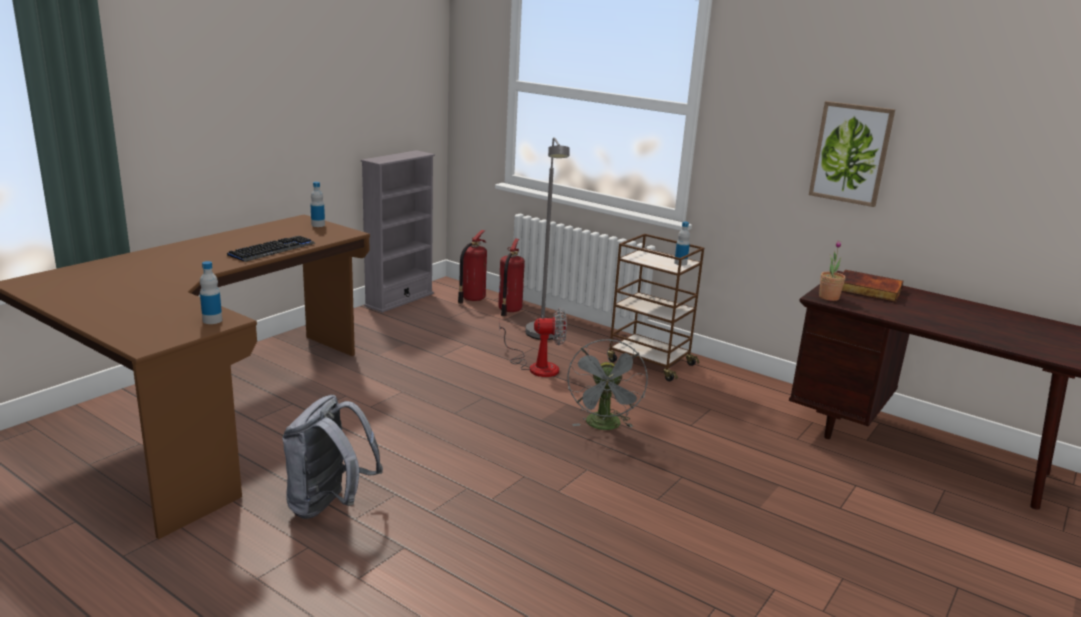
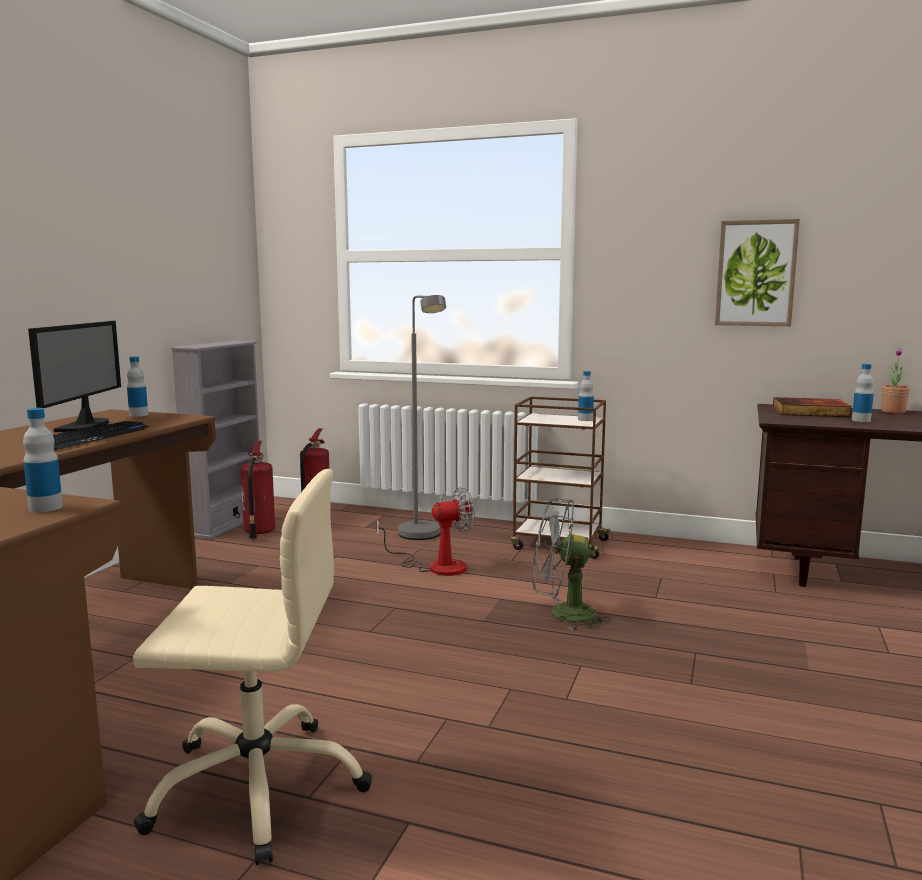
camera: 15 degrees left, 10 degrees down
grey backpack [282,395,383,519] -> beige office chair [133,469,372,865]
fire extinguisher [498,239,525,317] -> fire extinguisher moved to [240,441,275,540]
grey fan [567,339,648,430] -> grey fan turned 105 degrees clockwise [533,498,611,631]
potted plant [819,240,846,301] -> potted plant moved to [882,348,910,413]
none -> monitor [28,321,121,432]
none -> bottle [852,364,874,422]

